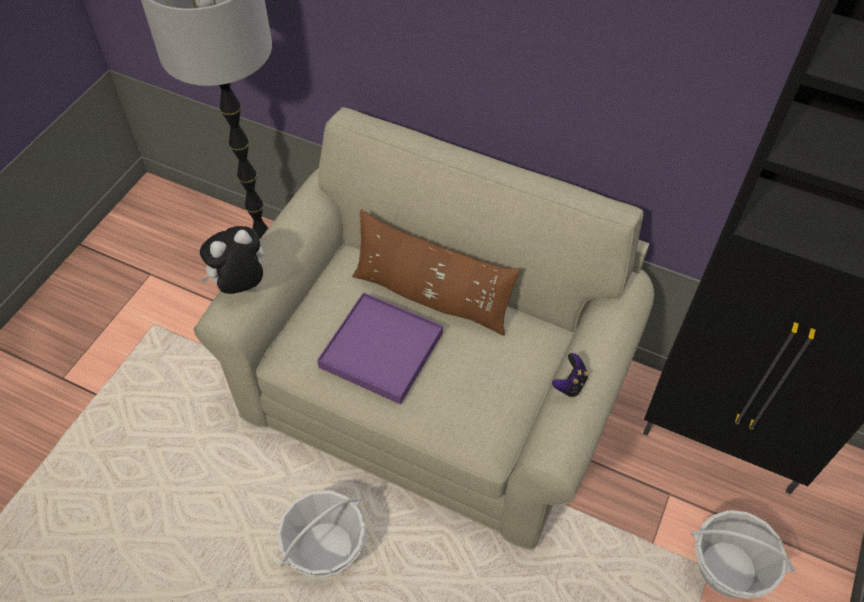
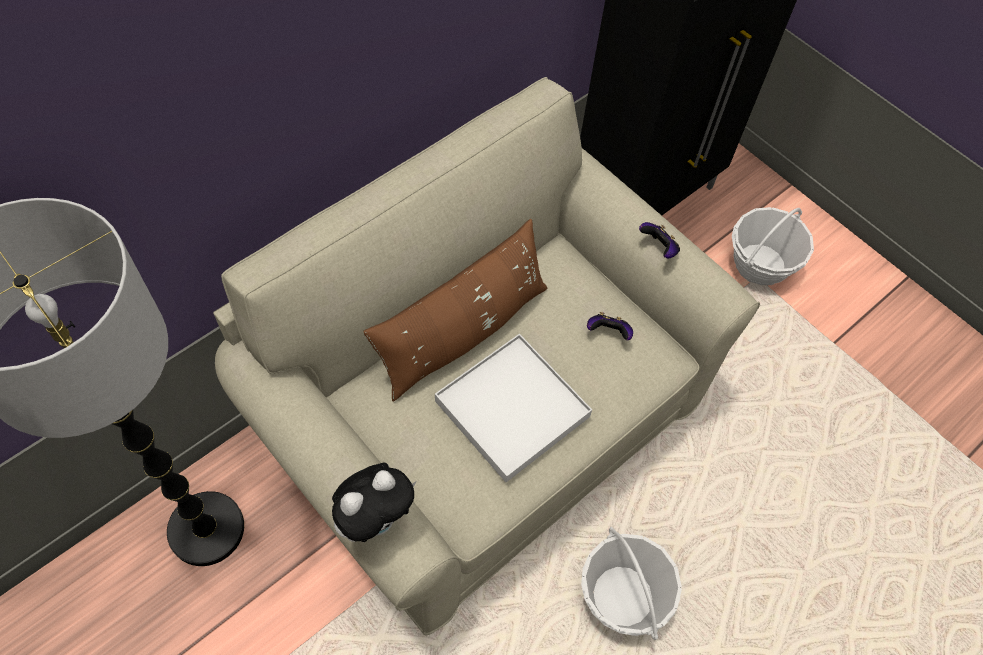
camera: 70 degrees left, 5 degrees up
plush toy [200,226,264,294] -> plush toy turned 120 degrees counterclockwise [332,462,416,542]
purple tray [317,292,443,404] -> white tray [435,334,592,482]
none -> game controller [587,312,633,340]

